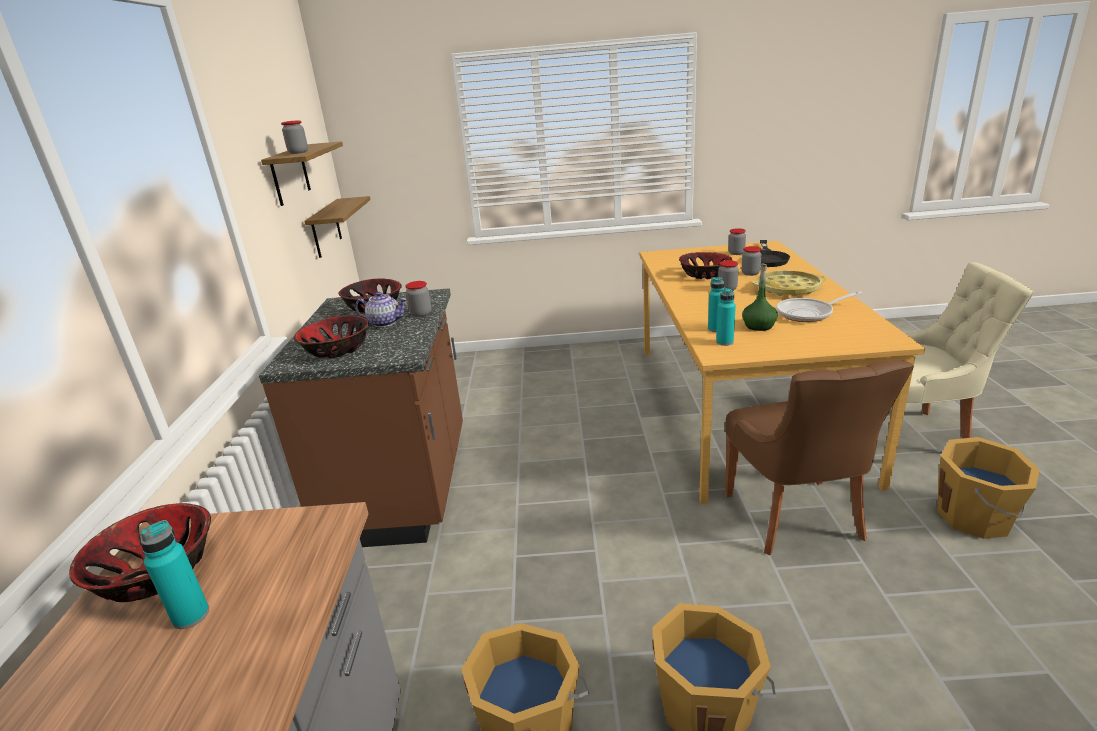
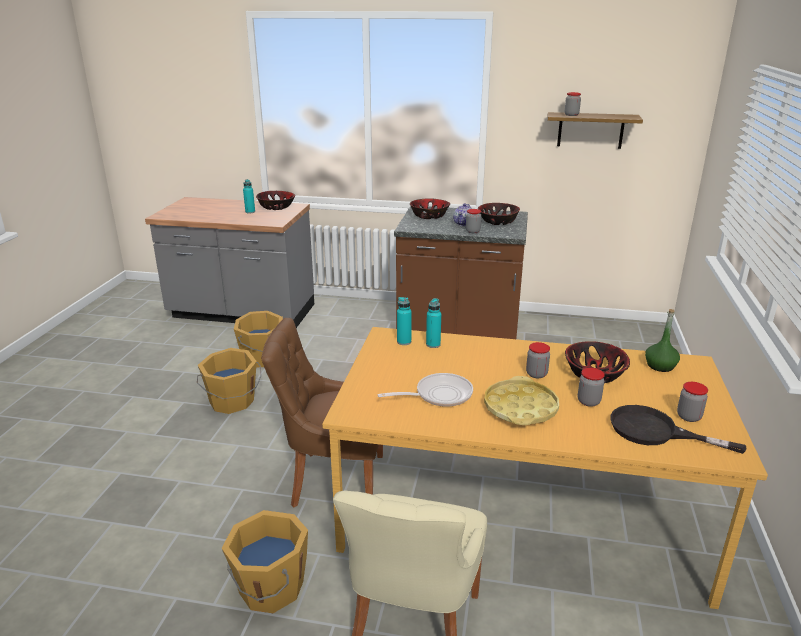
camera: 100 degrees right, 0 degrees up
shelf [304,196,371,258] -> none
green bottle [742,264,778,331] -> green bottle moved to [645,309,680,372]
frying pan [776,291,862,322] -> frying pan turned 75 degrees clockwise [377,373,473,407]

